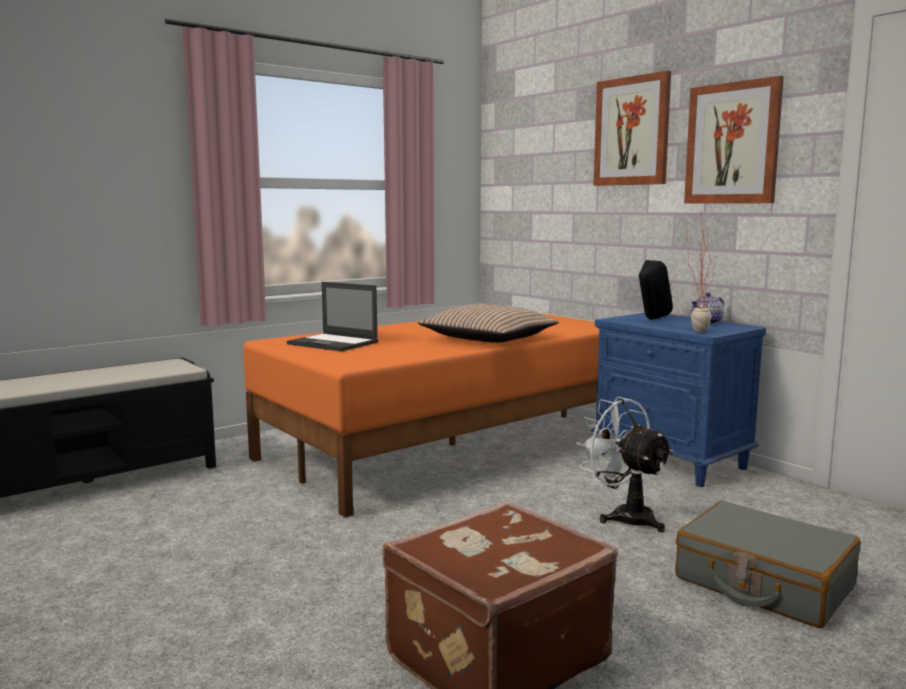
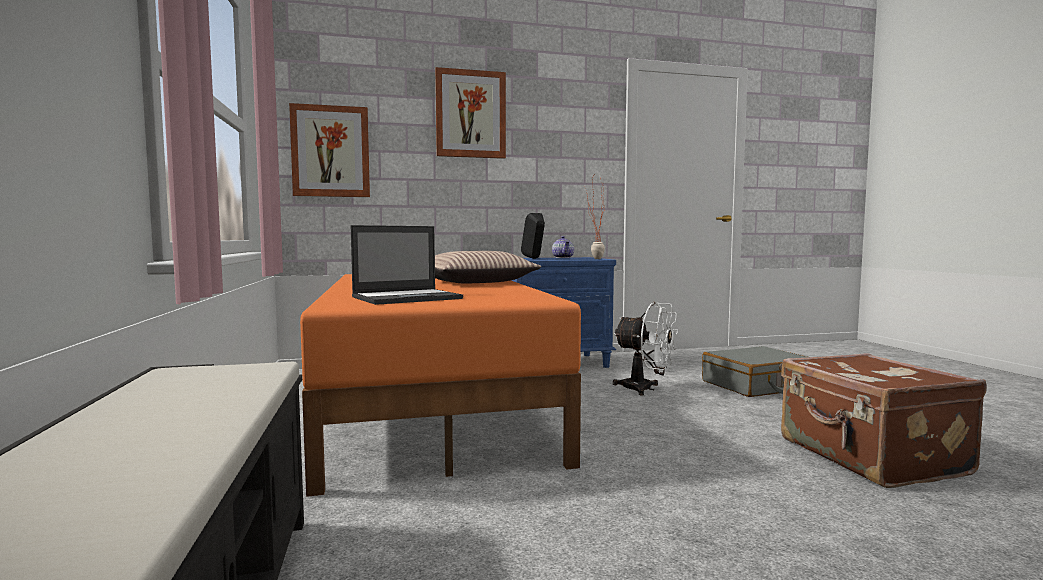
camera: 65 degrees left, 5 degrees down
white fan [576,397,673,532] -> white fan turned 135 degrees counterclockwise [613,302,678,395]
picture [684,76,784,204] -> picture moved to [289,103,370,197]

